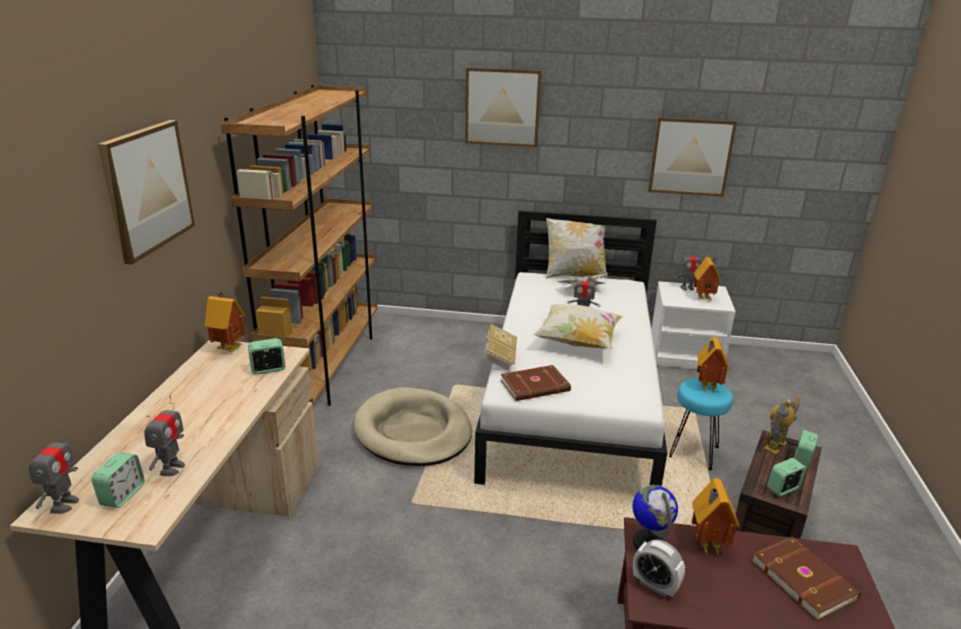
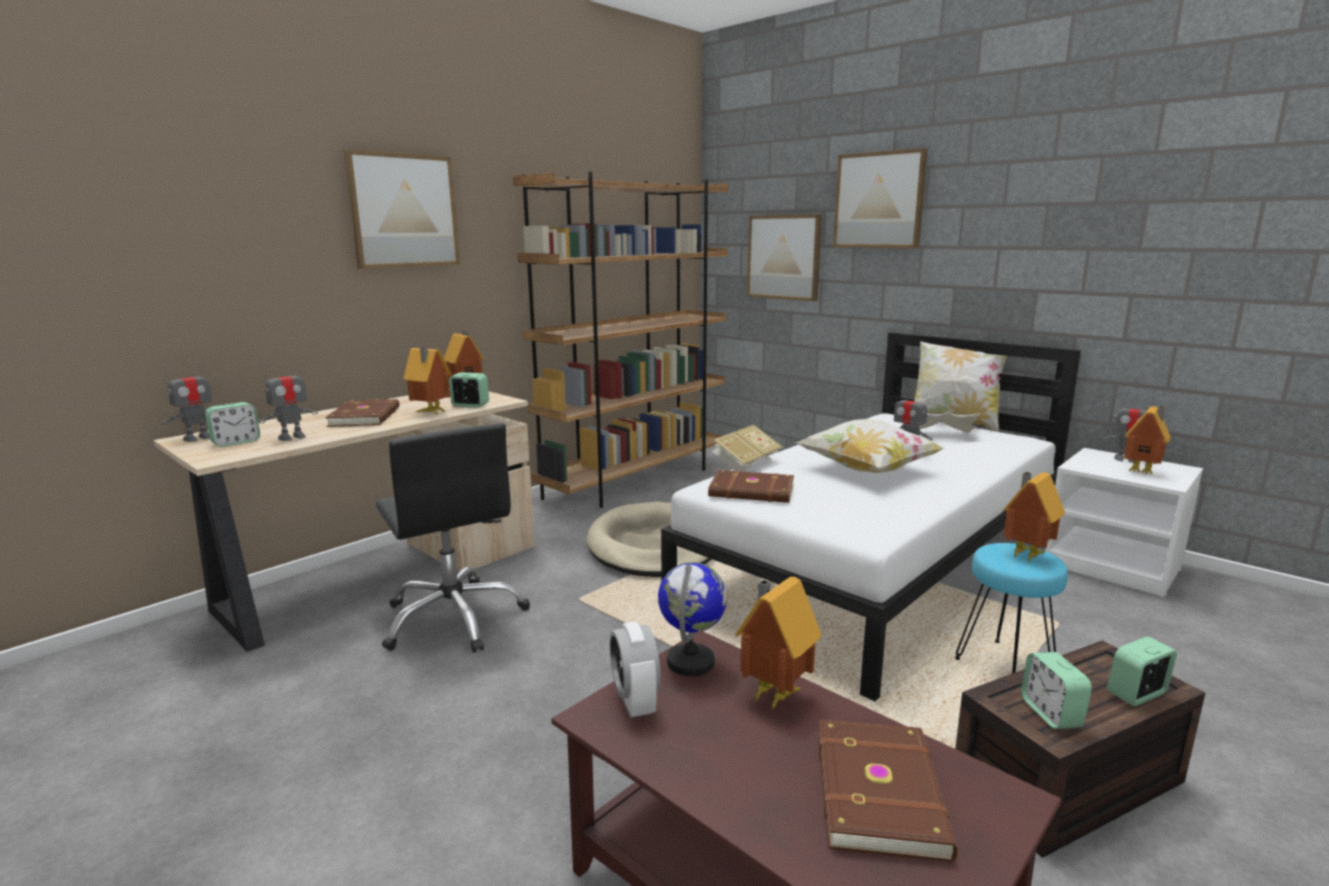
camera: 35 degrees right, 10 degrees down
picture [648,117,737,197] -> picture moved to [747,214,822,301]
toy robot [764,397,801,455] -> none
alarm clock [767,458,806,497] -> alarm clock turned 105 degrees counterclockwise [1021,652,1092,729]
none -> brown book [325,399,400,427]
none -> black office chair [376,423,530,653]
none -> toy house [404,347,451,414]

